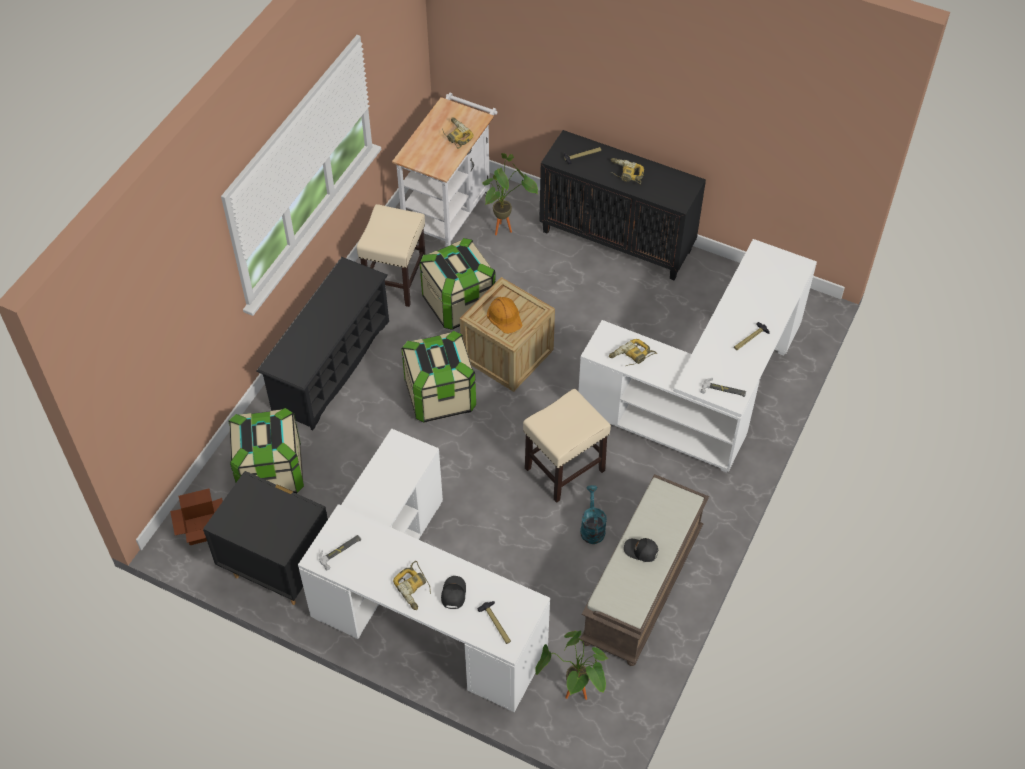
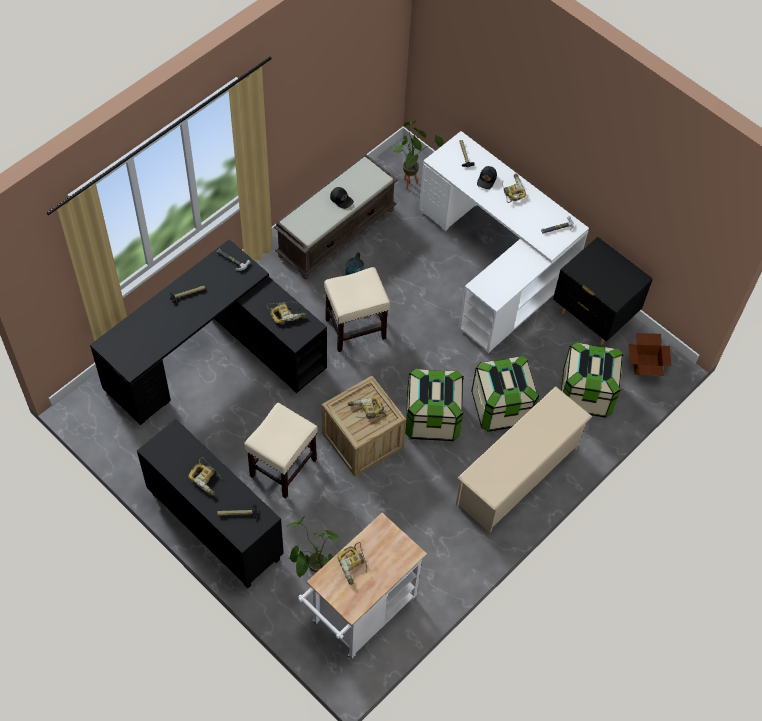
camera: 165 degrees left, 5 degrees up
black shoe rack [256,257,389,430] -> beige shoe rack [456,386,592,533]
beige stool [357,204,426,307] -> beige stool moved to [244,403,318,499]
storage box [420,238,496,330] -> storage box moved to [471,356,539,432]
orange hard hat [487,297,522,334] -> power drill [348,397,387,419]
white desk [578,239,817,473] -> black desk [90,239,327,425]

